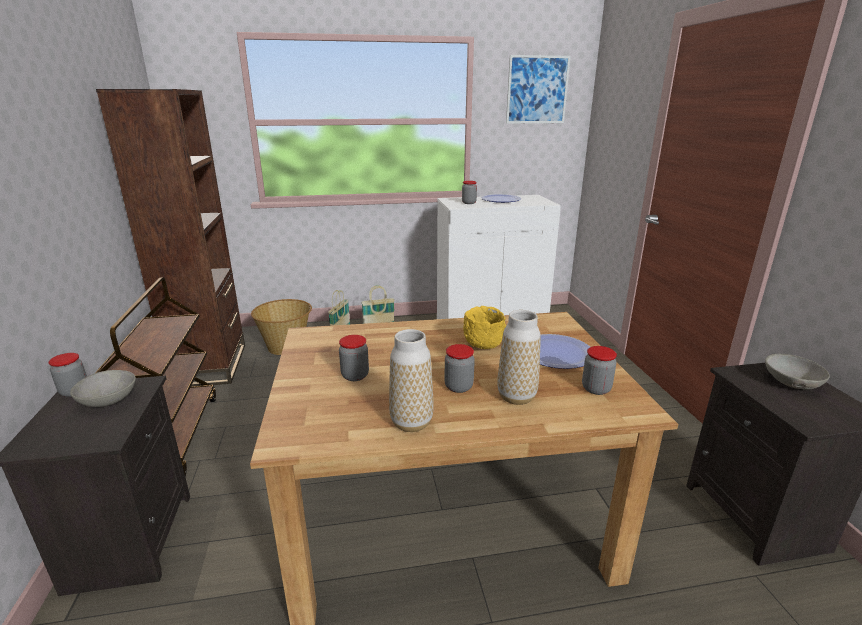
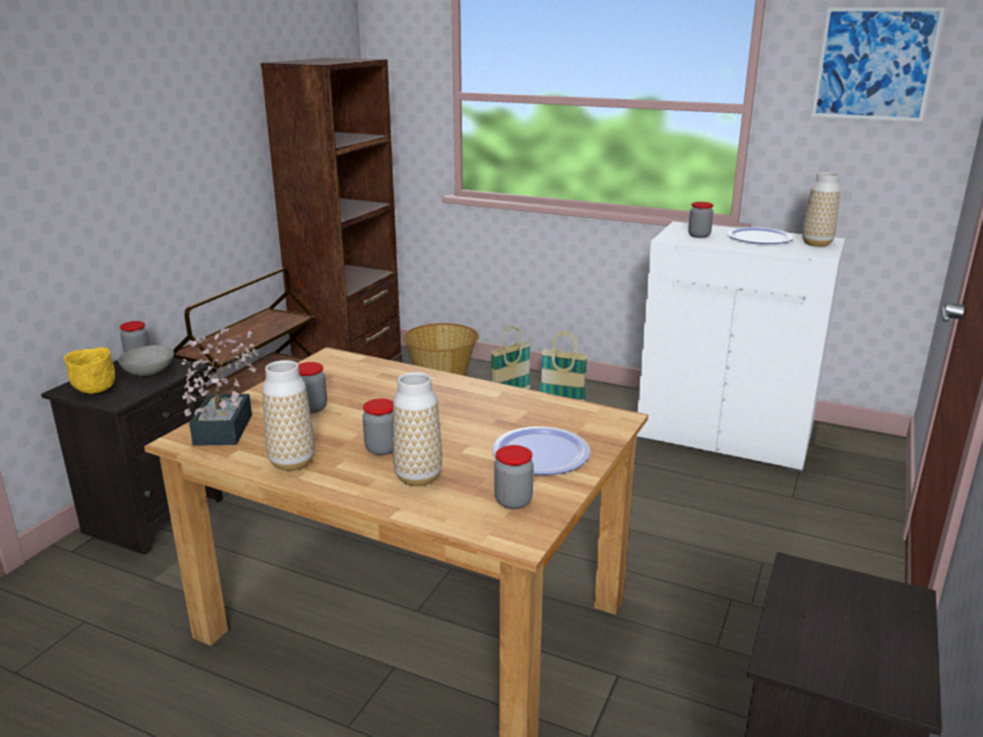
camera: 35 degrees right, 0 degrees up
yellow bowl [463,306,506,349] -> yellow bowl moved to [64,347,115,394]
grey bowl [765,354,830,389] -> none
none -> potted plant [181,328,259,446]
none -> vase [802,172,840,247]

